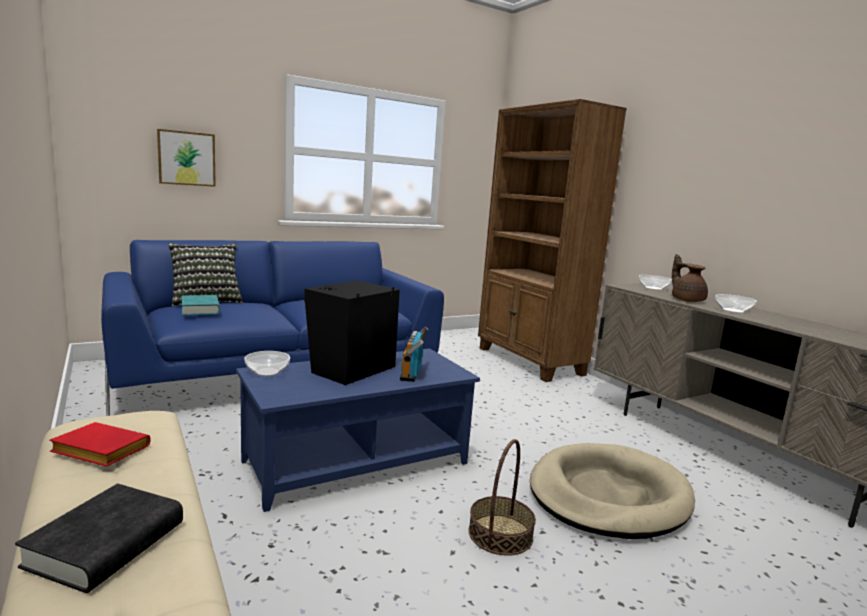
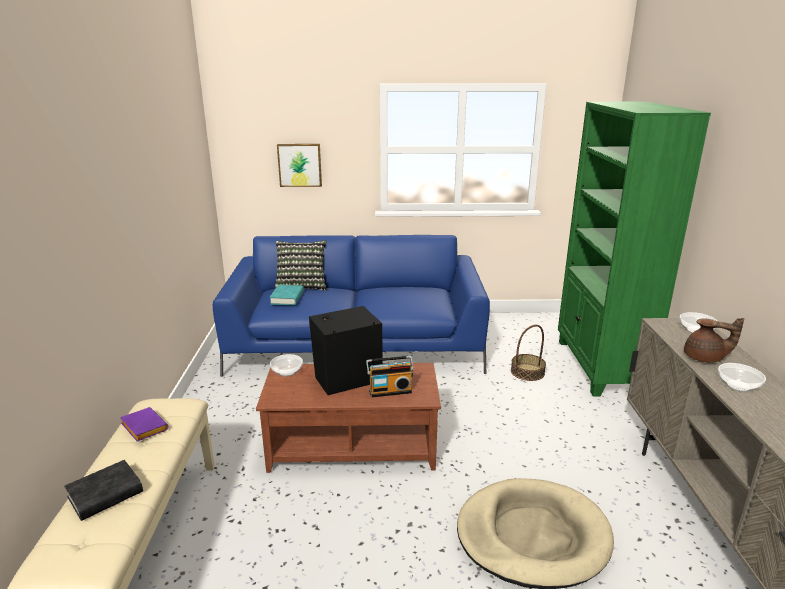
camera: 30 degrees right, 10 degrees up
red book [49,422,151,467] -> purple book [120,407,169,442]
blue coffee table [236,348,480,512] -> brown coffee table [256,363,441,473]
radio [400,326,428,382] -> radio turned 135 degrees counterclockwise [366,356,414,398]
basket [469,439,536,556] -> basket moved to [511,325,546,381]
brown bookcase [478,99,627,382] -> green bookcase [558,102,711,396]
brown teapot [672,254,708,302] -> brown teapot turned 105 degrees clockwise [684,318,744,363]

